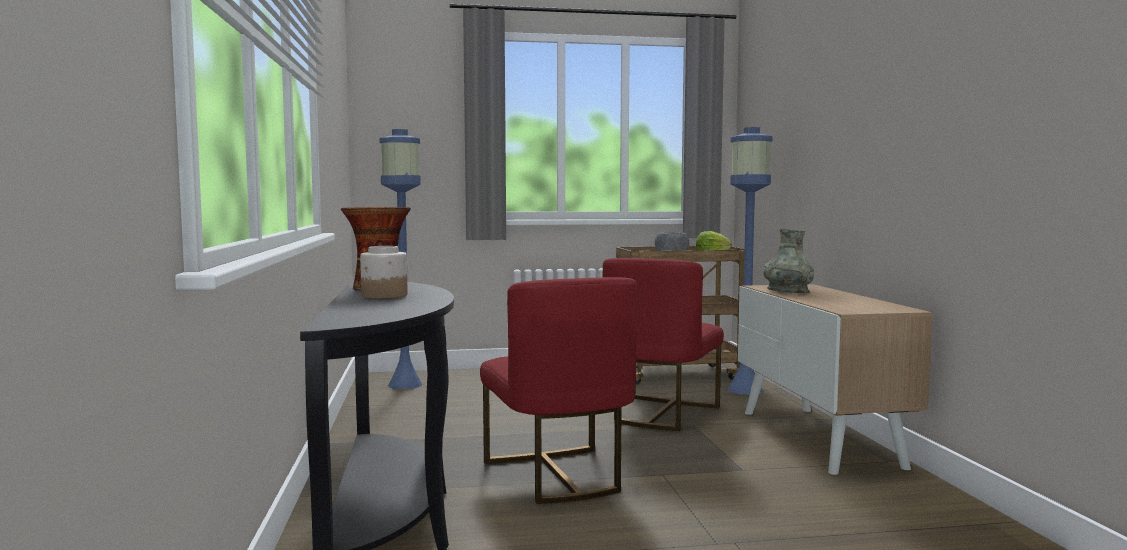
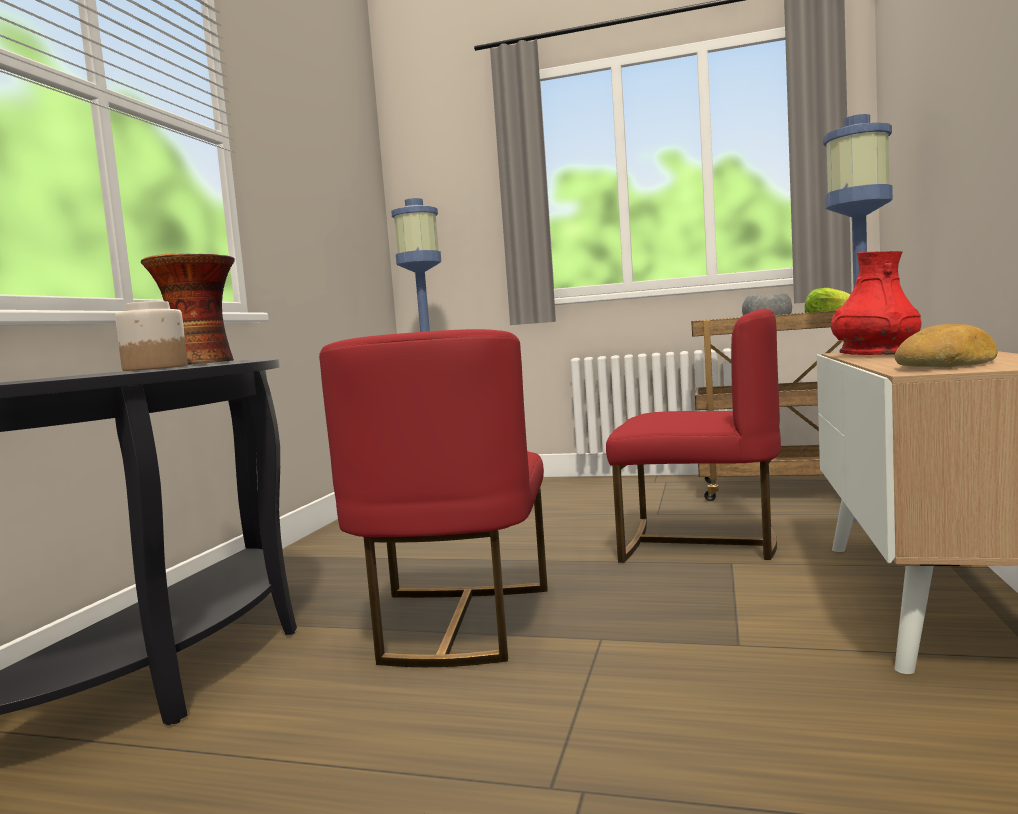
camera: 25 degrees right, 0 degrees up
red chair [603,258,724,431] -> red chair turned 120 degrees counterclockwise [606,309,781,563]
grey vase [763,229,814,293] -> red vase [831,251,921,355]
none -> bread [895,324,997,367]

